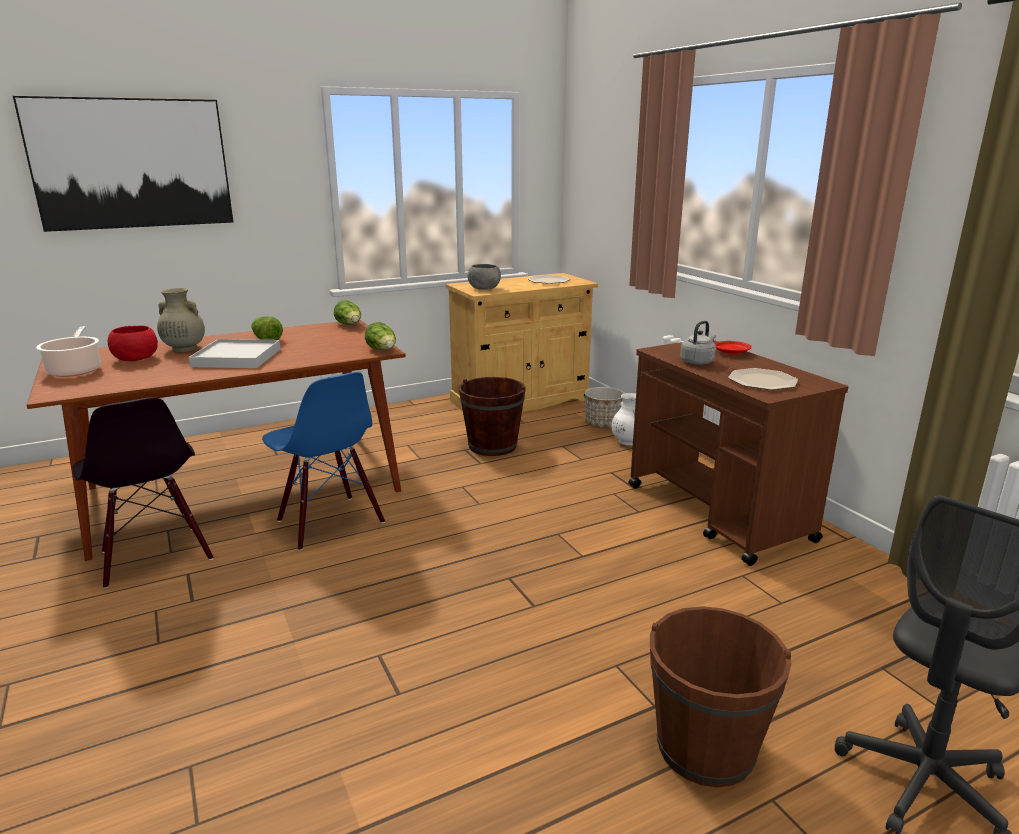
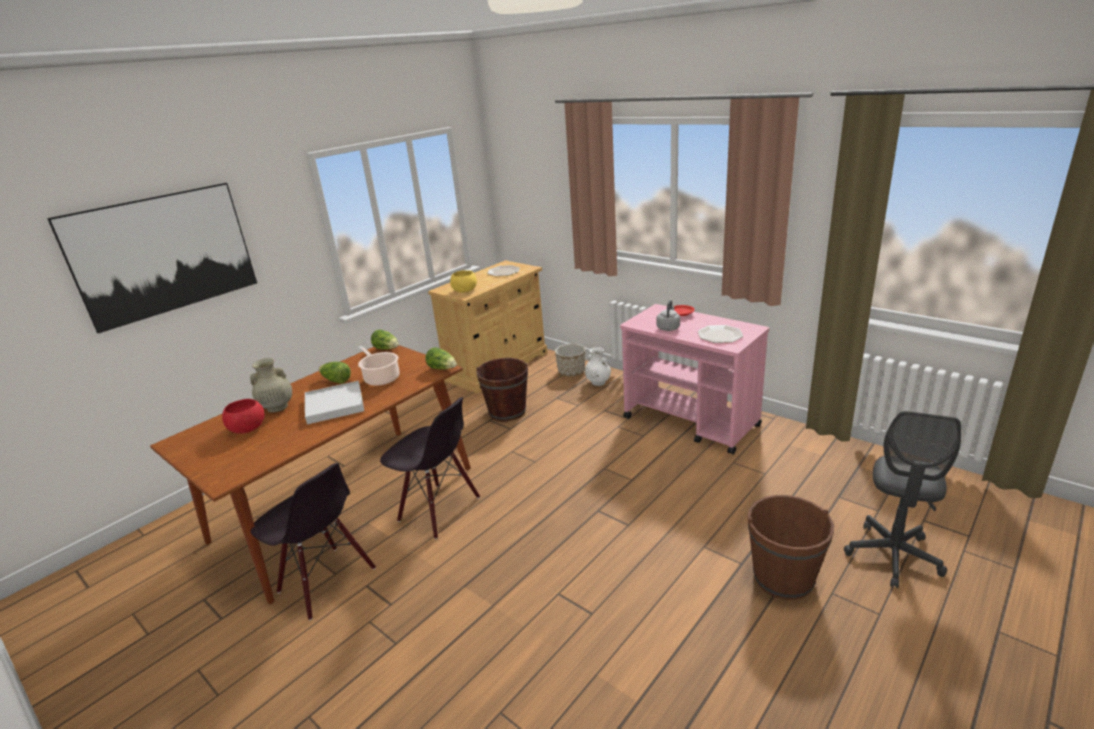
camera: 20 degrees left, 5 degrees up
cooking pot [36,326,101,377] -> cooking pot moved to [358,346,399,386]
blue chair [262,372,385,551] -> black chair [380,397,480,539]
grey bowl [468,264,501,290] -> yellow bowl [450,270,477,293]
brown cart [628,340,848,566] -> pink cart [620,304,769,455]

